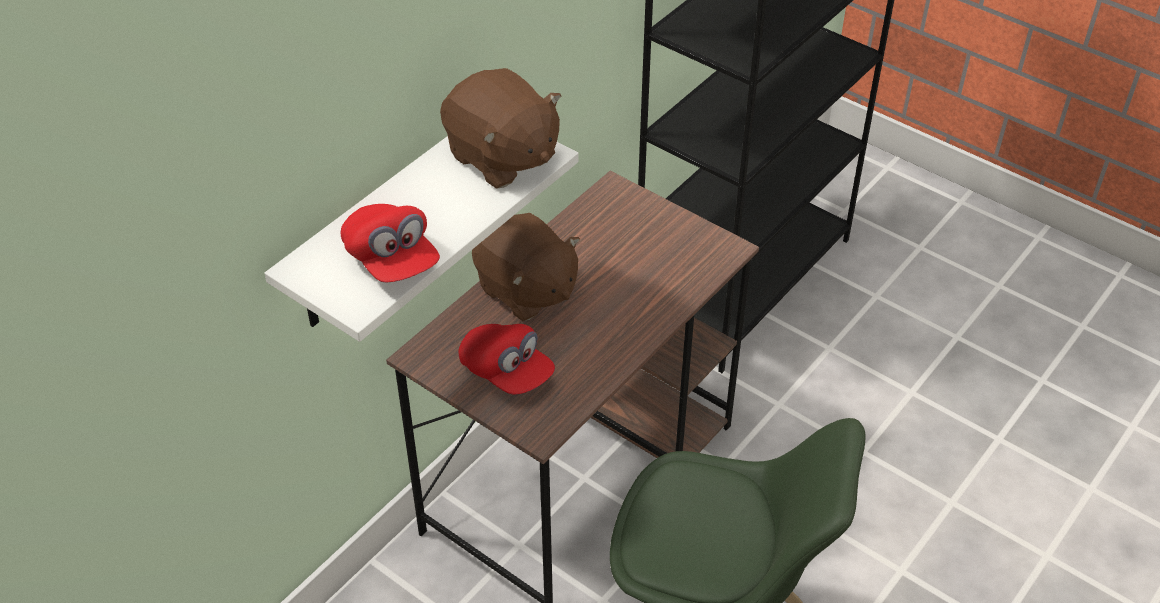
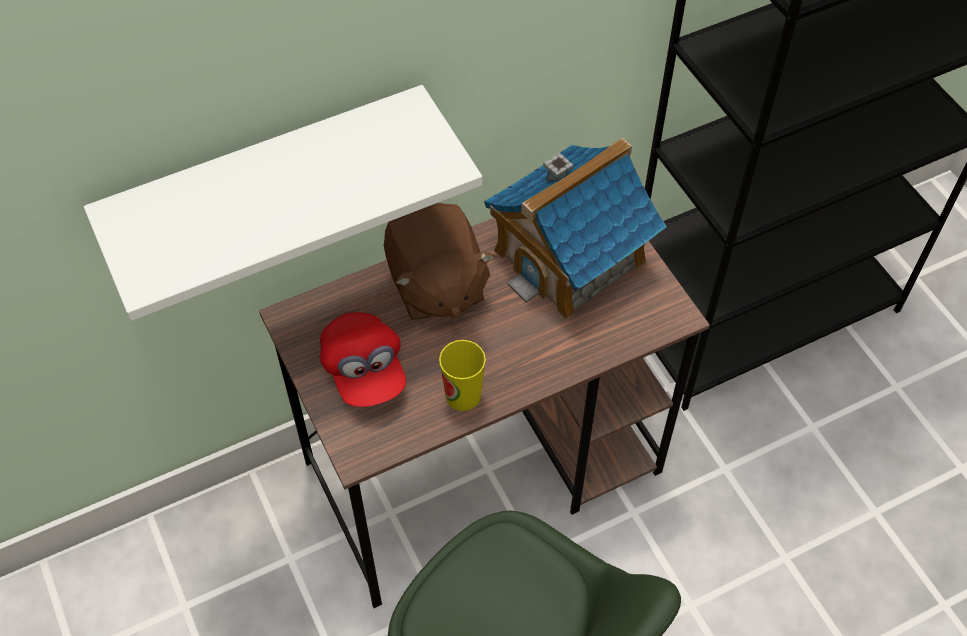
camera: 25 degrees right, 10 degrees up
red cap [341,204,440,282] -> none
brown plush toy [440,68,562,189] -> none
none -> cup [439,340,486,411]
none -> toy house [484,137,667,320]

